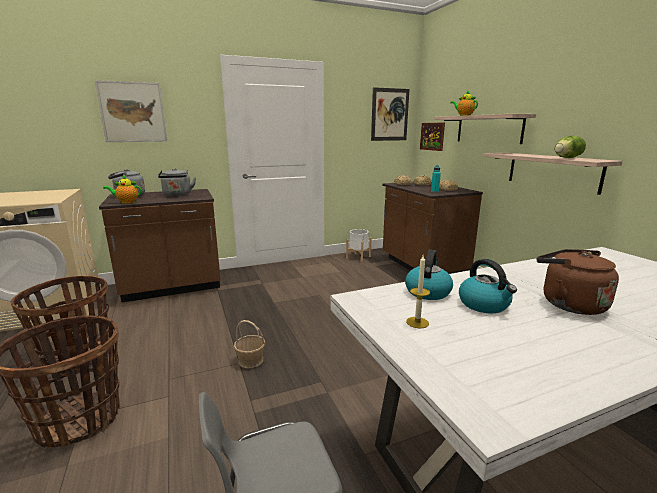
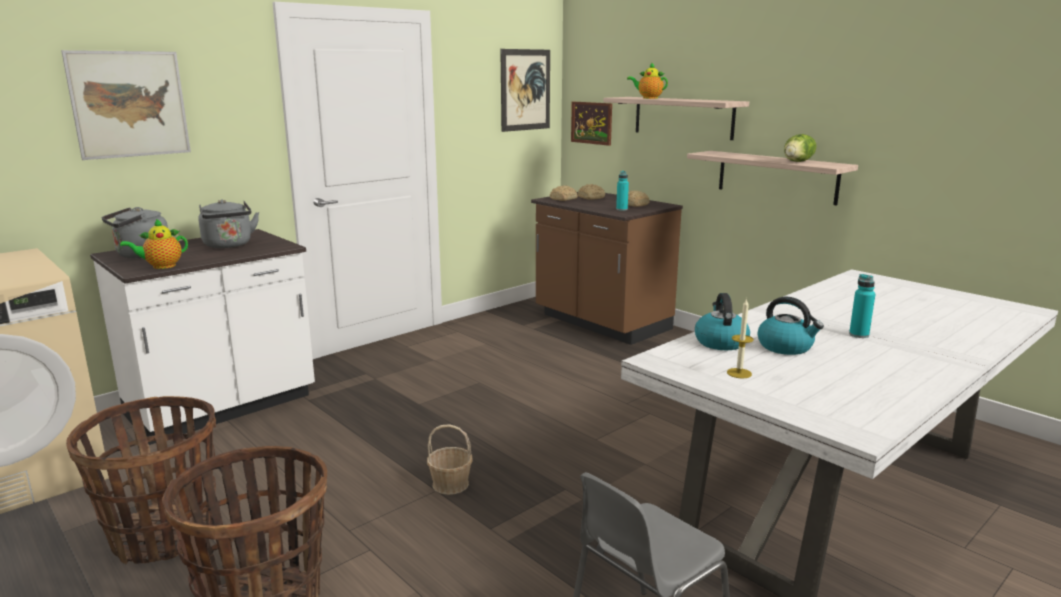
camera: 20 degrees left, 0 degrees up
brown counter [99,189,221,302] -> white counter [90,229,315,445]
white planter [346,229,372,262] -> none
brown kettle [537,249,619,315] -> turquoise bottle [849,274,875,338]

